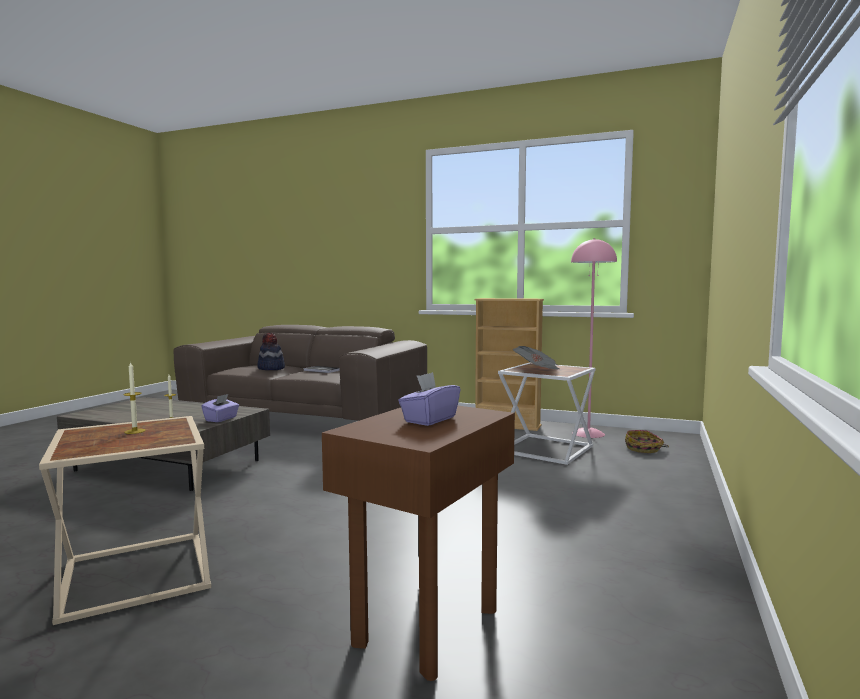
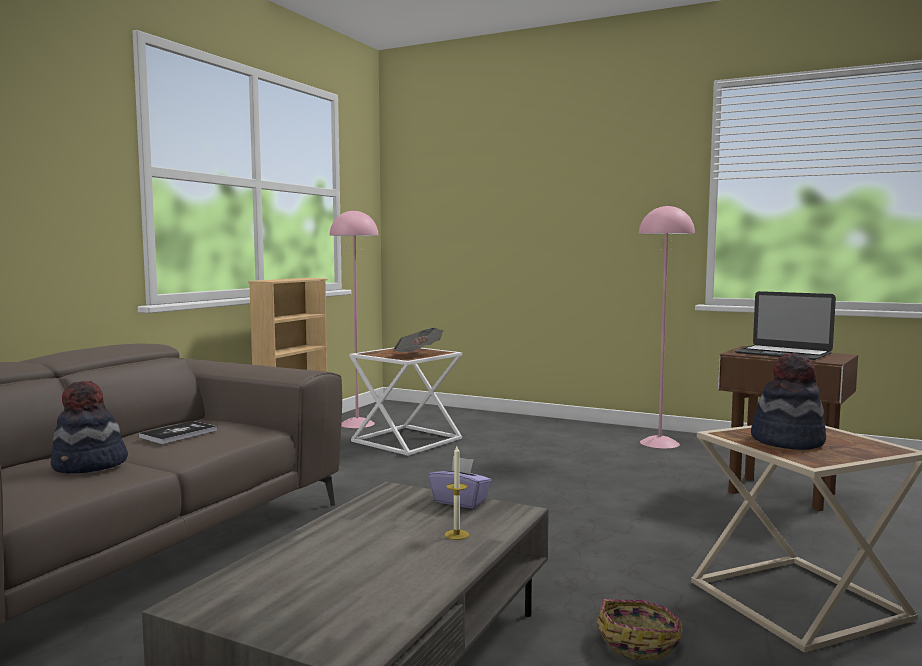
camera: 85 degrees left, 0 degrees up
candle [123,361,146,434] -> hat [751,353,826,450]
purple tissue box [398,372,461,426] -> laptop [735,291,836,360]
basket [625,430,669,453] -> basket moved to [596,599,683,661]
none -> pink floor lamp [639,205,695,449]

